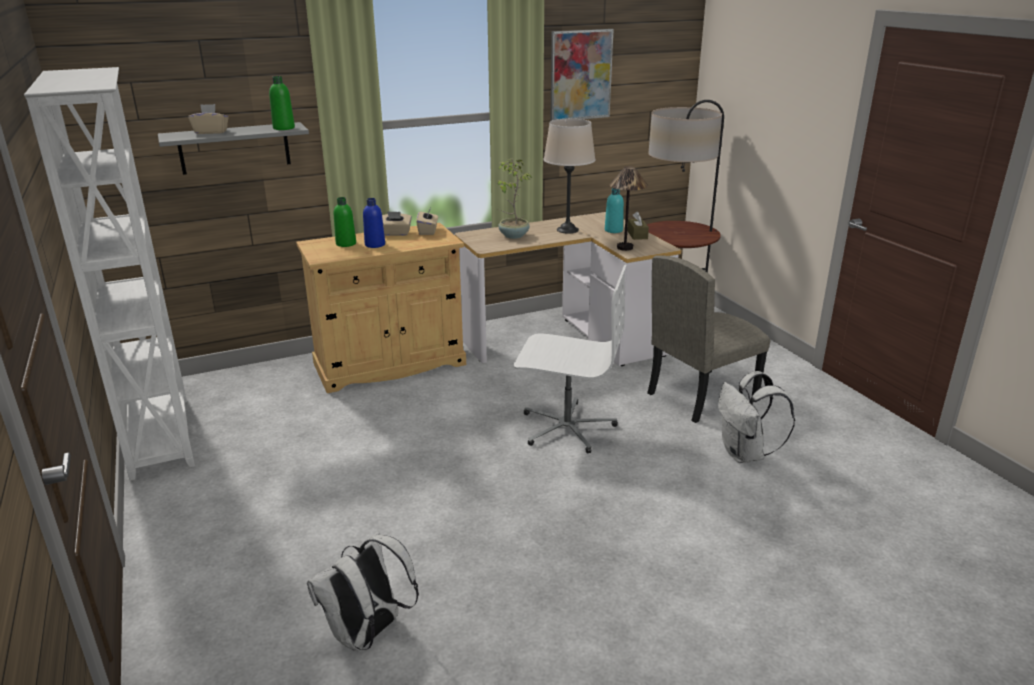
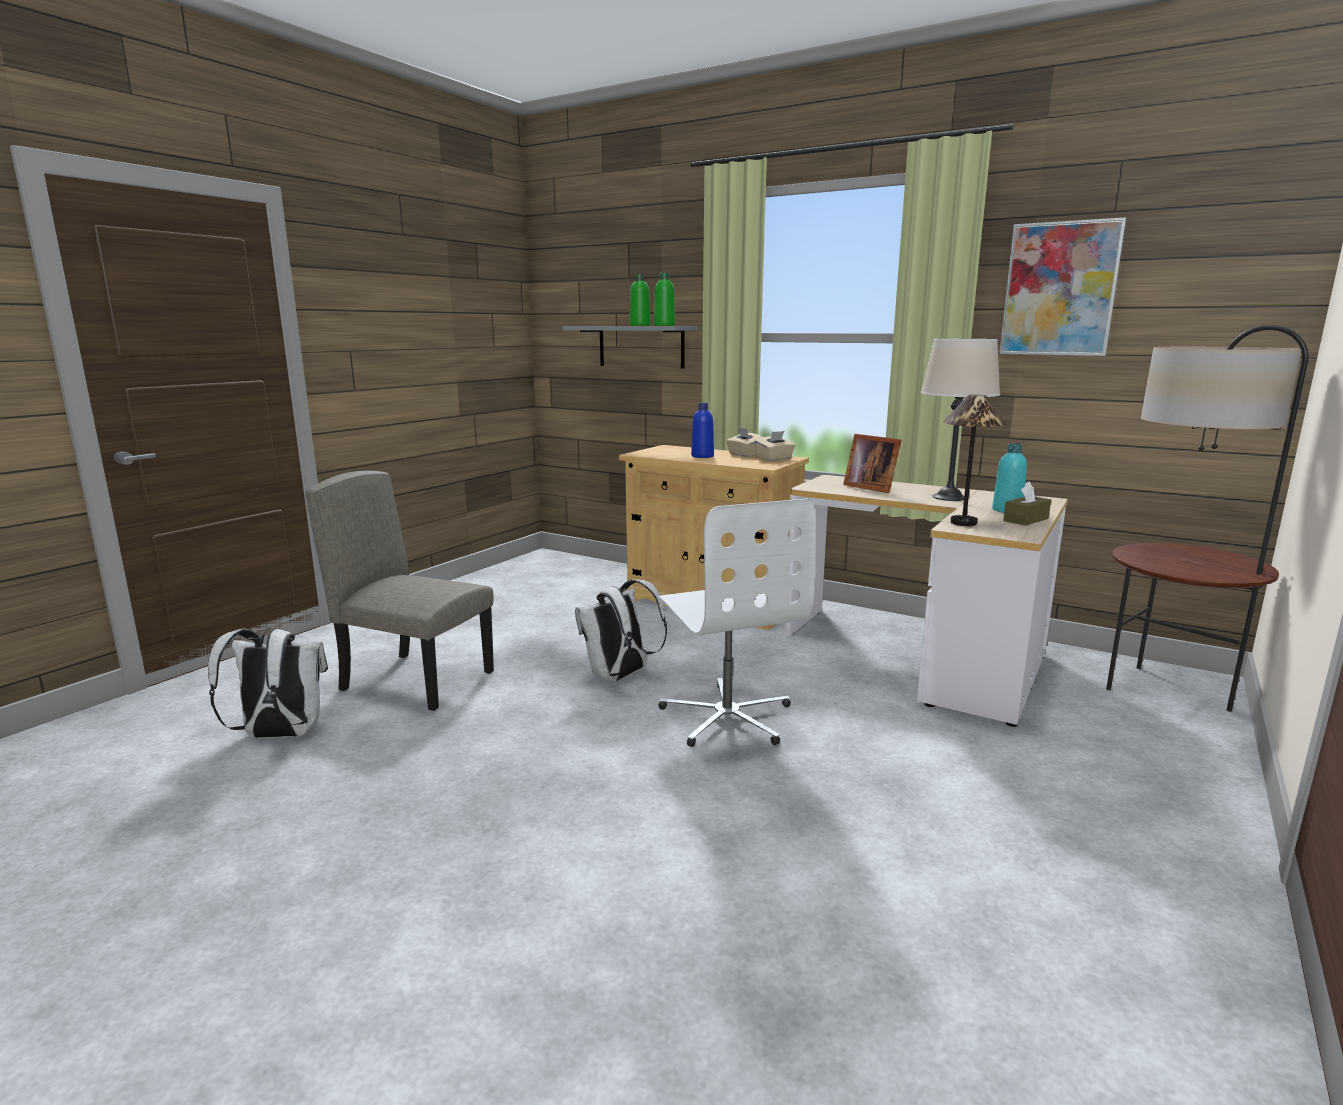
camera: 55 degrees right, 10 degrees down
white bookcase [24,67,195,481] -> none
beige tissue box [188,104,229,134] -> none
green bottle [334,197,356,247] -> green bottle moved to [630,274,651,326]
potted plant [497,159,533,239] -> picture frame [843,434,902,493]
beige chair [647,255,770,423] -> beige chair moved to [305,471,494,711]
white backpack [718,371,795,463] -> white backpack moved to [575,579,667,682]

